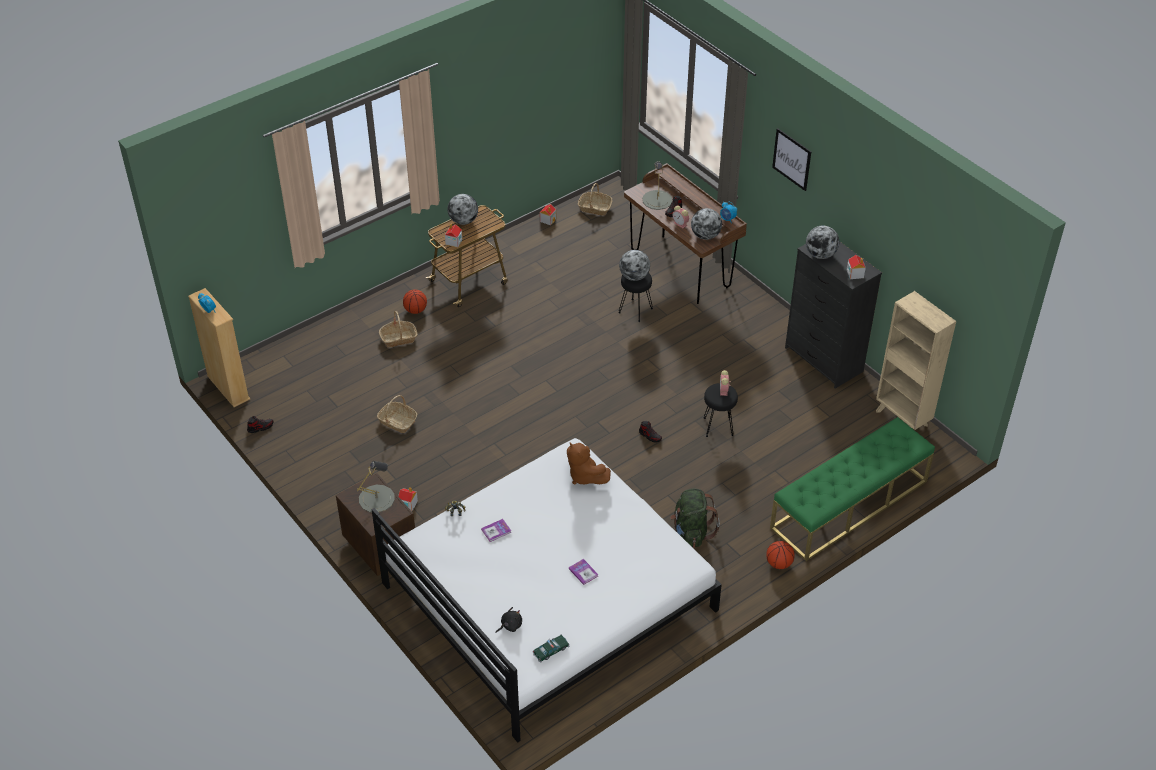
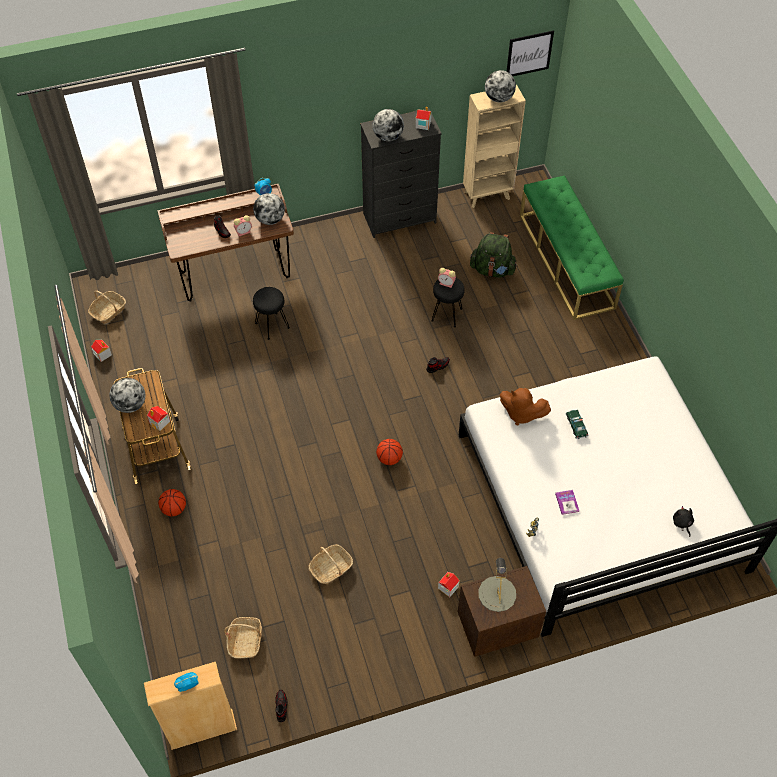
camera: 70 degrees left, 10 degrees up
basket [379,311,418,347] -> basket moved to [224,617,262,659]
toy car [533,635,570,662] -> toy car moved to [566,410,588,439]
brown plush toy [567,442,611,485] -> brown plush toy turned 45 degrees clockwise [500,388,551,426]
book [569,559,599,585] -> none
globe [619,250,650,281] -> globe moved to [485,70,516,102]
grey table lamp [642,161,672,210] -> none
green backpack [670,489,720,548] -> green backpack moved to [470,232,518,278]
basketball [766,541,795,569] -> basketball moved to [376,439,403,465]
picture [772,128,811,191] -> picture moved to [507,30,554,76]

